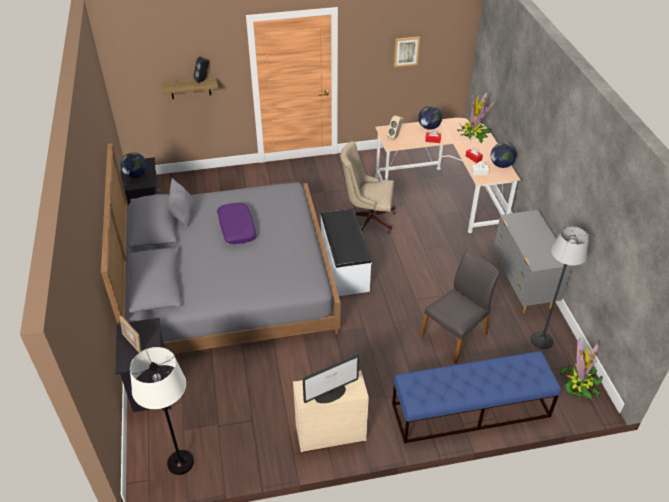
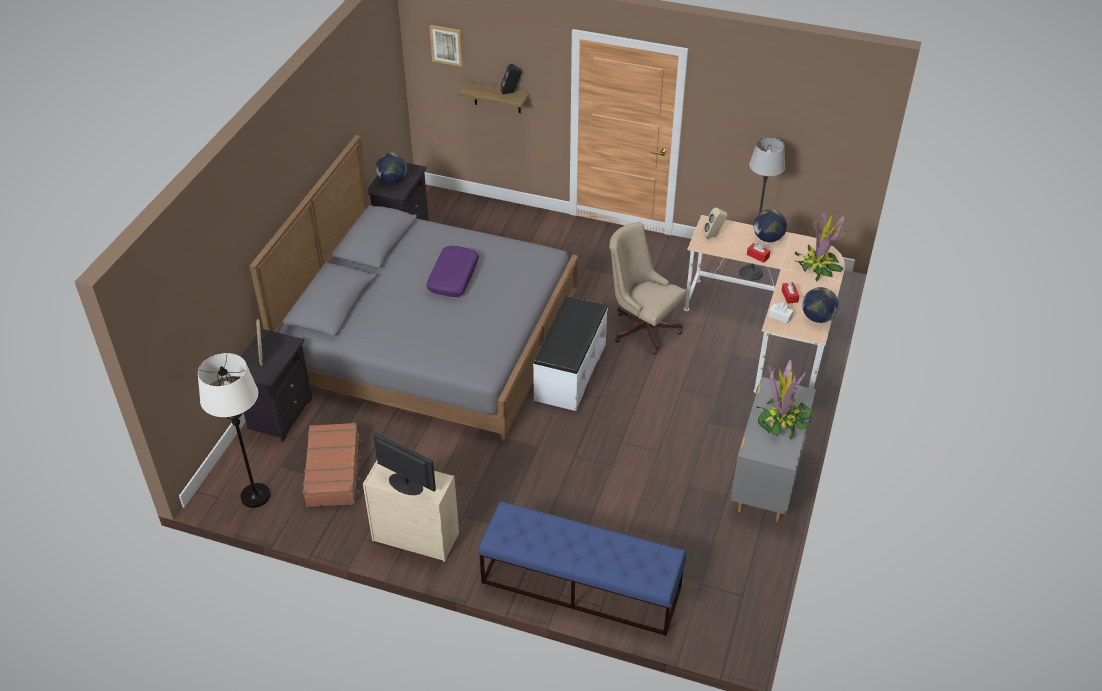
camera: 30 degrees right, 0 degrees up
grey pillow [168,178,194,227] -> none
monitor [303,354,359,403] -> monitor turned 150 degrees counterclockwise [373,432,436,495]
picture [394,37,420,67] -> picture moved to [430,25,463,67]
grey chair [420,251,499,364] -> none
floor lamp [531,226,589,349] -> floor lamp moved to [739,137,785,281]
potted plant [558,338,603,399] -> potted plant moved to [757,359,812,440]
none -> brown suitcase [303,423,362,507]

